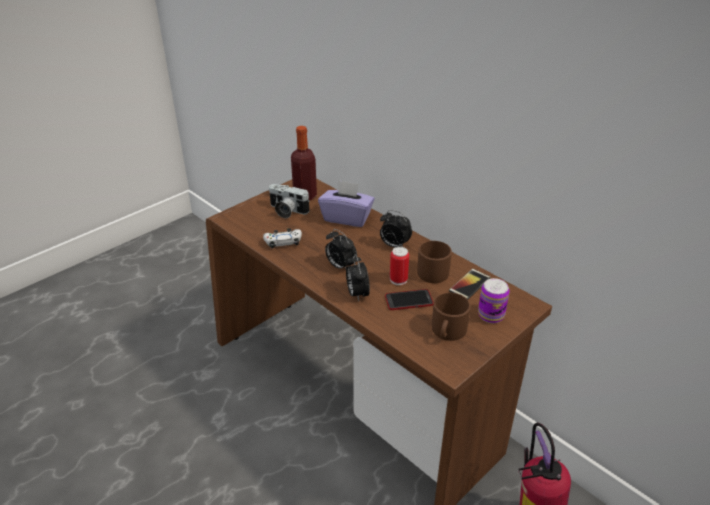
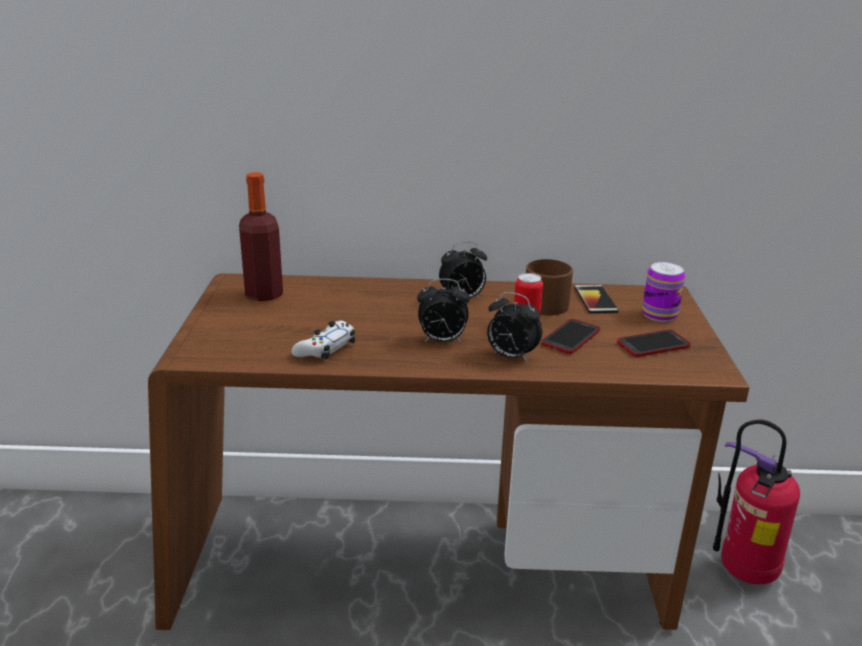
camera: 45 degrees left, 10 degrees down
camera [269,184,310,218] -> none
purple tissue box [318,180,375,227] -> none
brown mug [432,293,471,341] -> phone [617,330,691,357]

